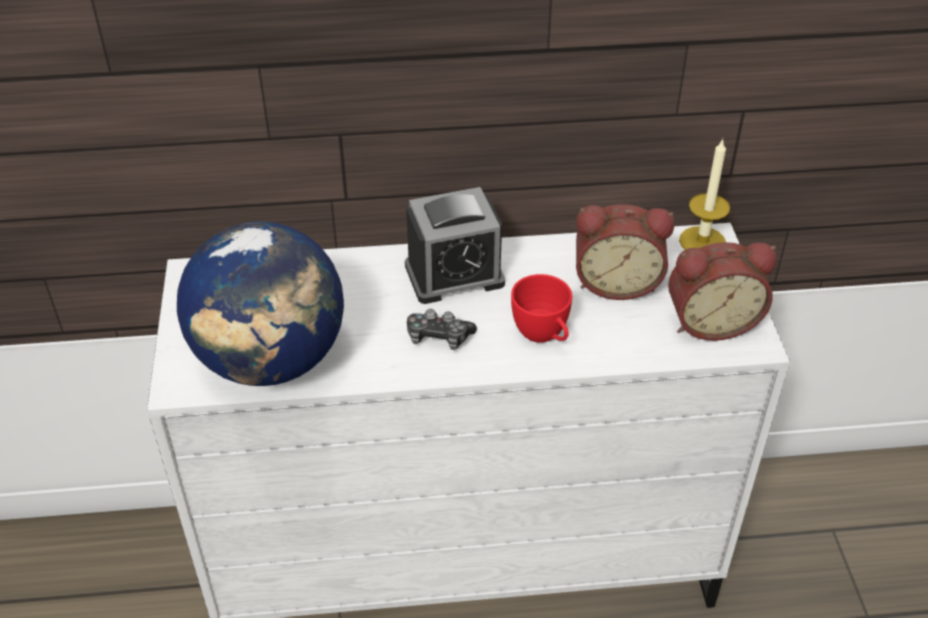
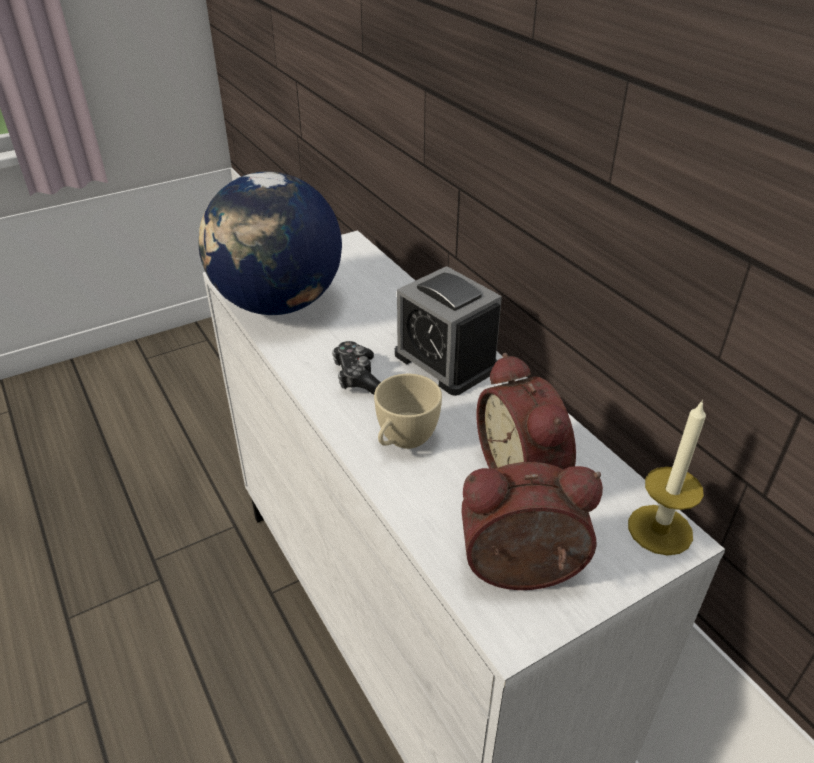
camera: 65 degrees right, 5 degrees down
red cup [511,274,572,343] -> beige cup [374,374,442,449]
alarm clock [668,242,777,341] -> alarm clock turned 120 degrees clockwise [461,462,603,590]

